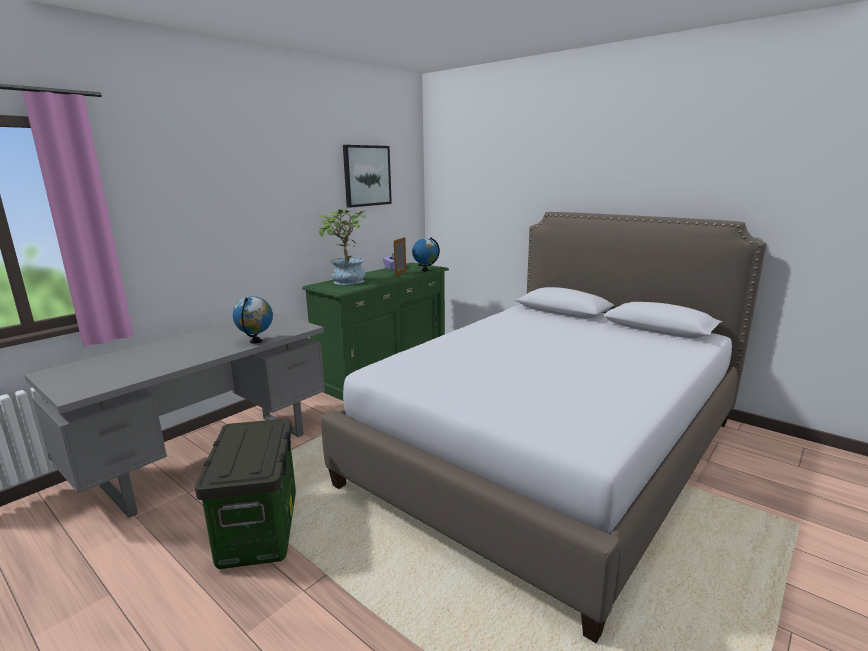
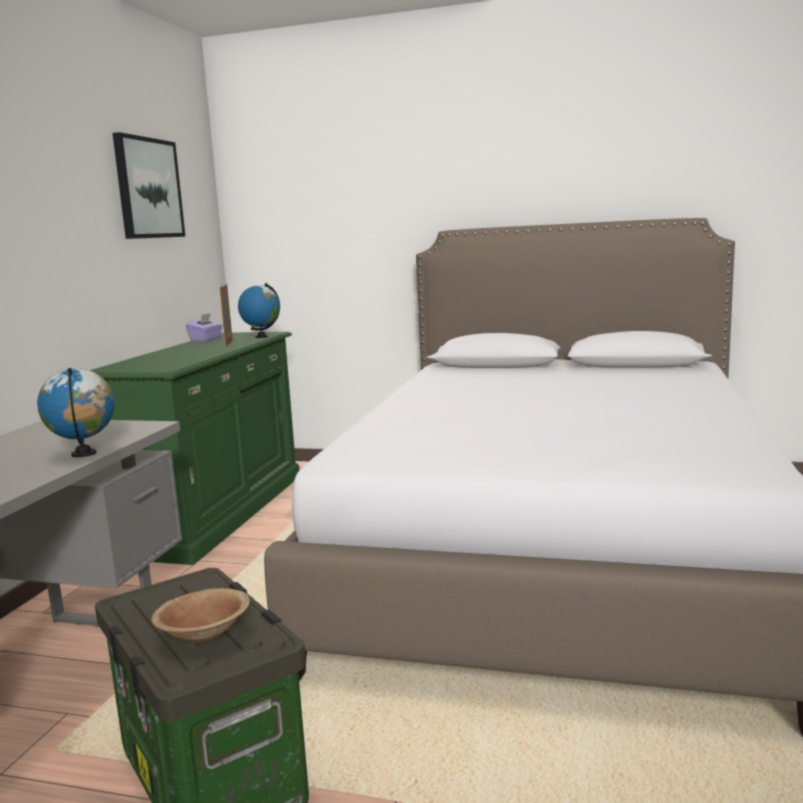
camera: 25 degrees left, 5 degrees down
potted plant [319,209,366,285] -> none
none -> brown bowl [151,588,250,643]

